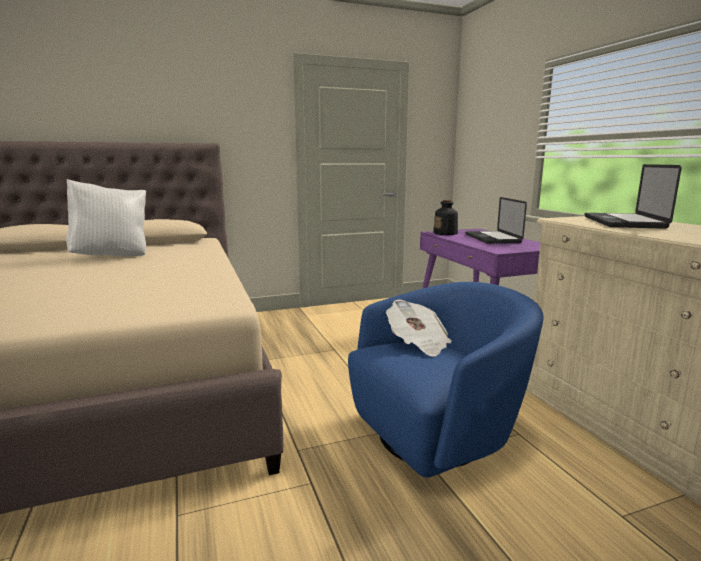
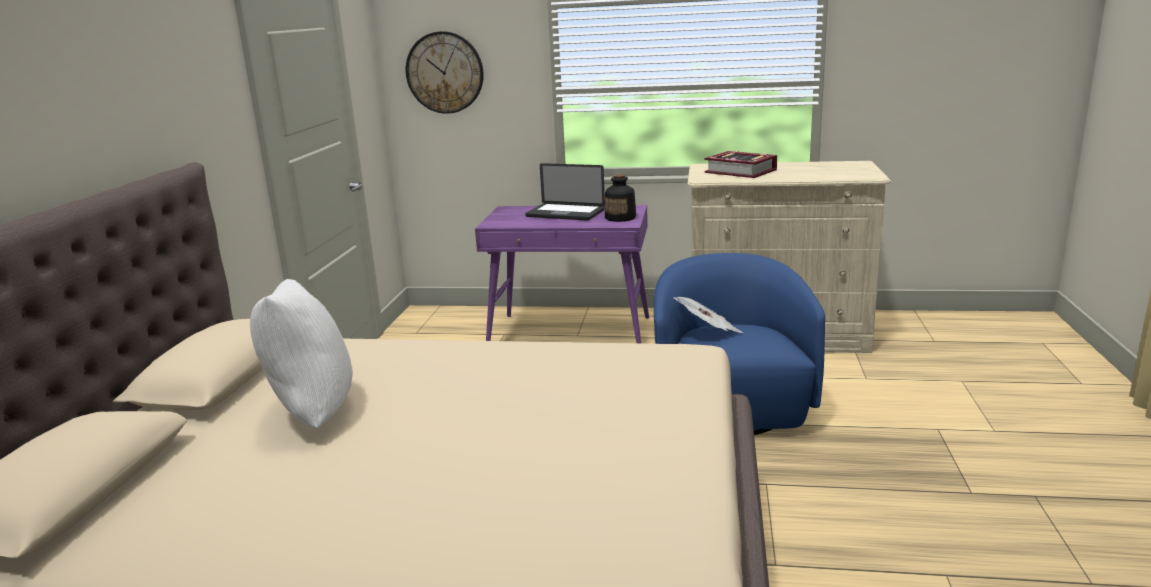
camera: 60 degrees left, 5 degrees up
bottle [433,200,458,235] -> bottle moved to [605,174,636,222]
laptop [584,164,682,229] -> book [704,151,777,178]
none -> wall clock [406,31,484,114]

